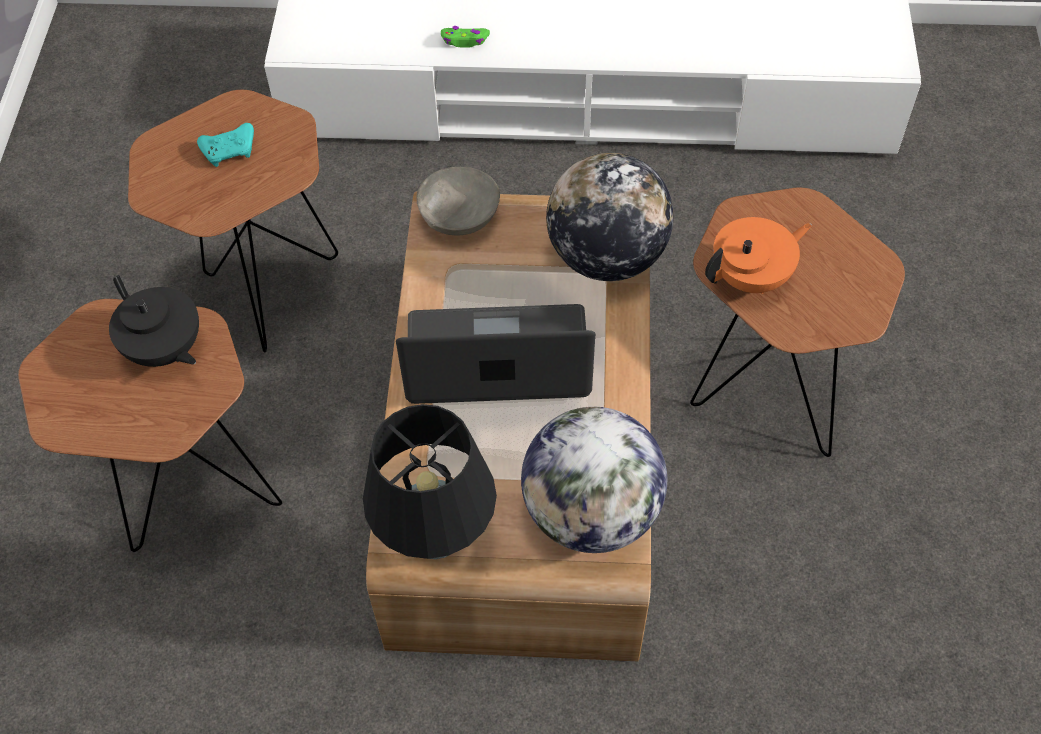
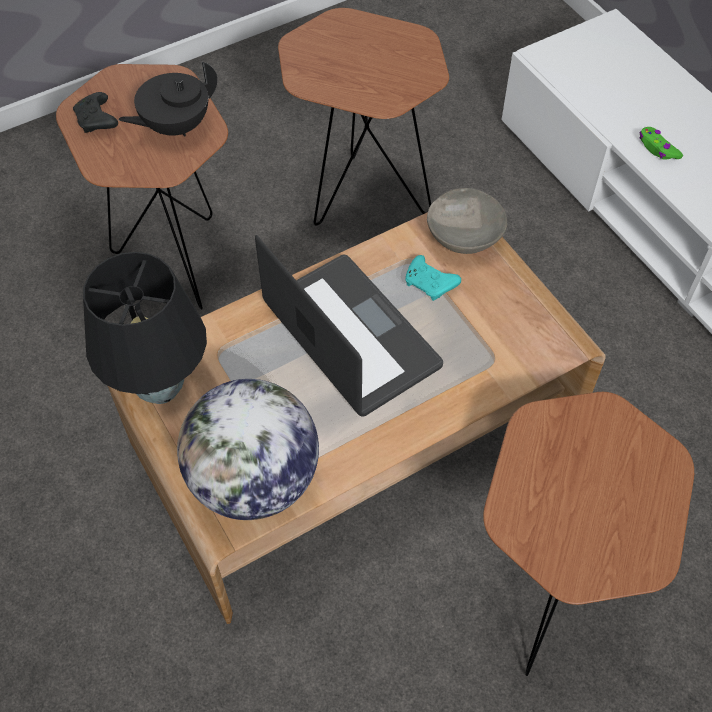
camera: 55 degrees right, 0 degrees up
black teapot [109,275,199,367] -> black teapot turned 45 degrees clockwise [118,62,217,137]
turquoise game controller [197,123,254,167] -> turquoise game controller moved to [405,255,461,301]
globe [546,153,674,281] -> none
orange teapot [705,217,812,294] -> none
none -> black game controller [73,92,118,133]

